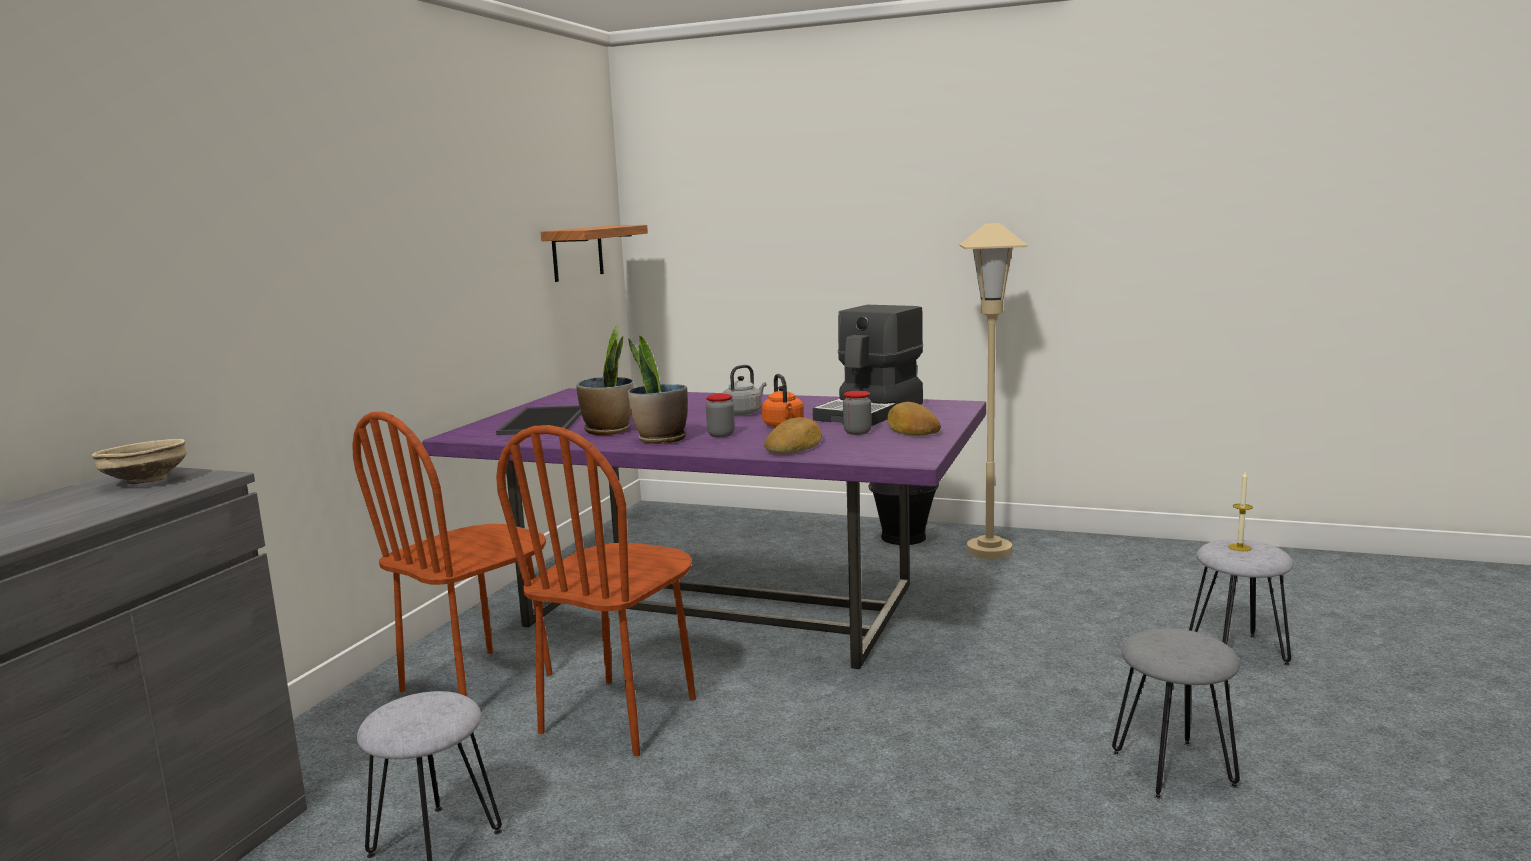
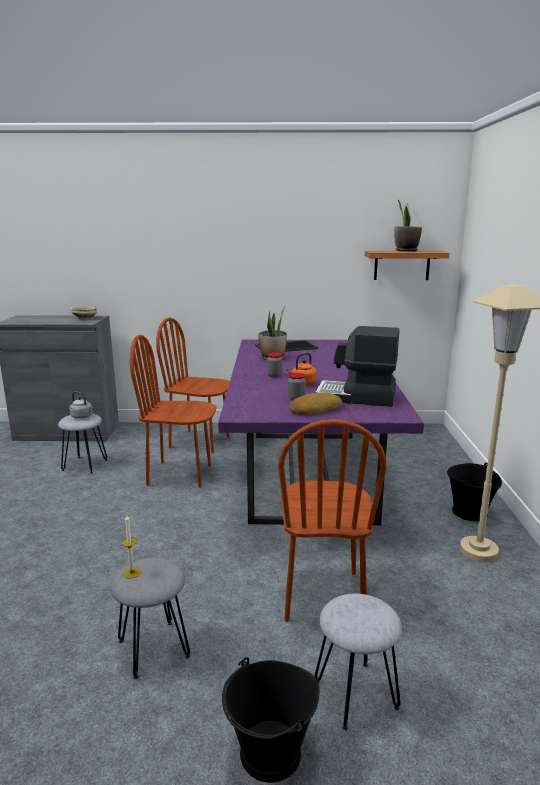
camera: 70 degrees right, 5 degrees up
potted plant [628,336,688,444] -> potted plant moved to [394,199,422,252]
grey kettle [722,365,767,415] -> grey kettle moved to [69,391,93,419]
bread [764,417,822,453] -> none
candle [1228,472,1253,551] -> candle moved to [121,516,141,578]
none -> black bucket [222,657,320,783]
none -> brown chair [278,419,386,622]

